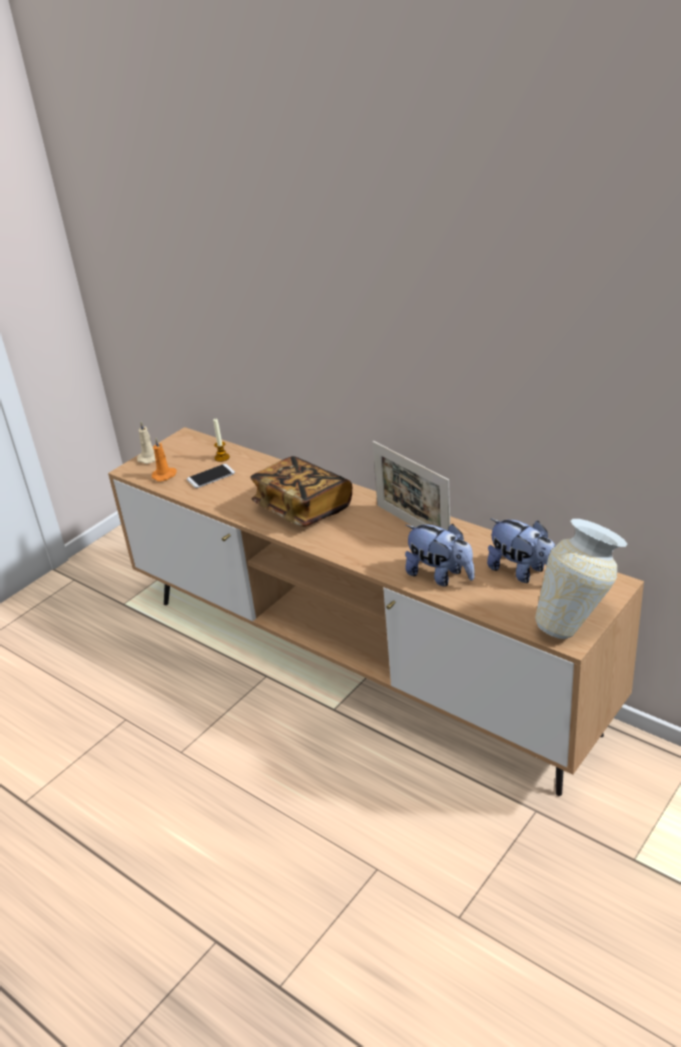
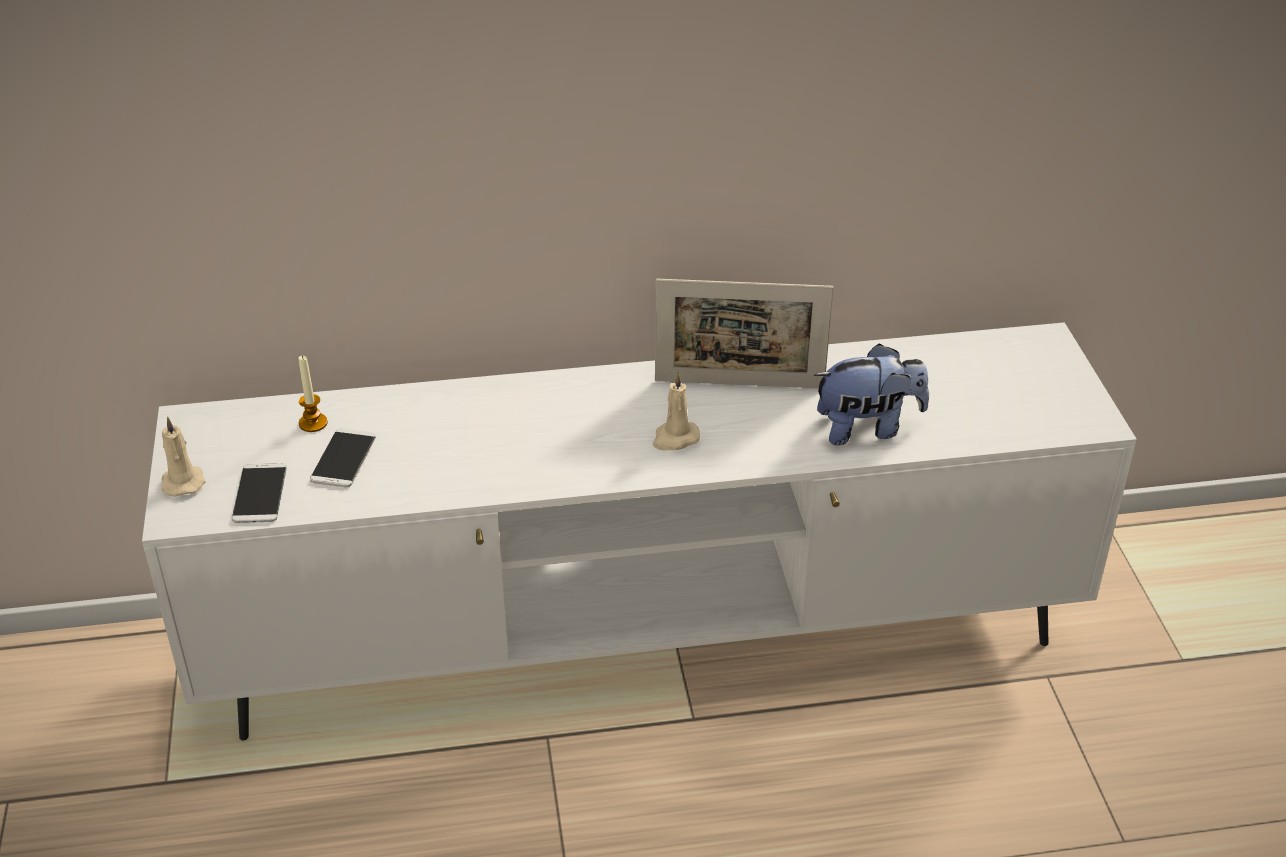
camera: 50 degrees left, 5 degrees up
brown tv stand [108,427,644,796] -> white tv stand [142,322,1137,740]
orange candle [152,438,177,482] -> phone [232,463,287,523]
book [250,456,352,527] -> none
plush toy [487,519,555,583] -> none
vase [535,519,627,639] -> none
none -> beige candle [653,373,700,450]

